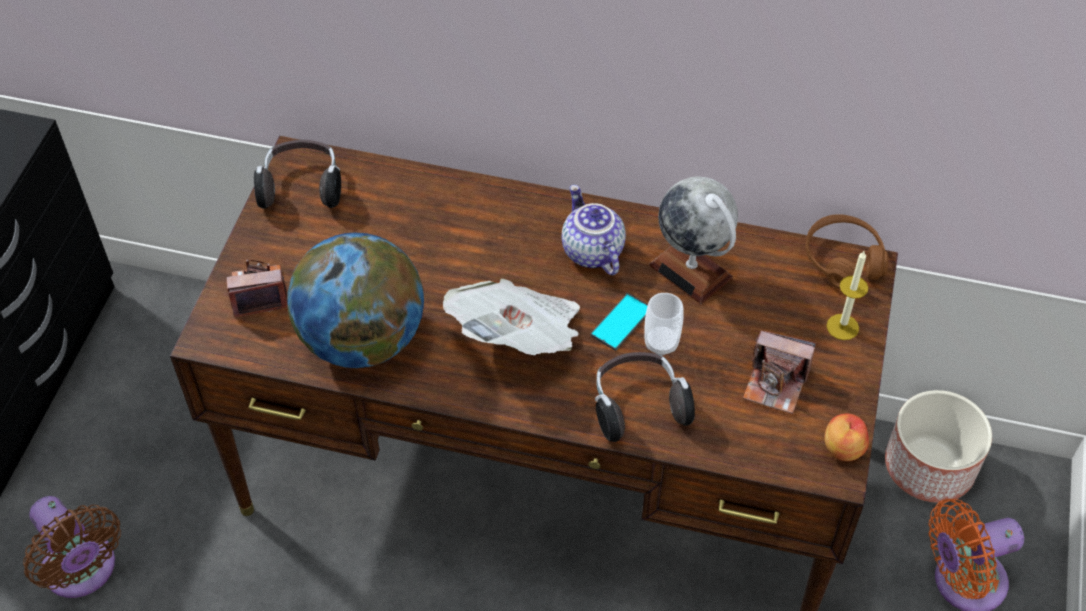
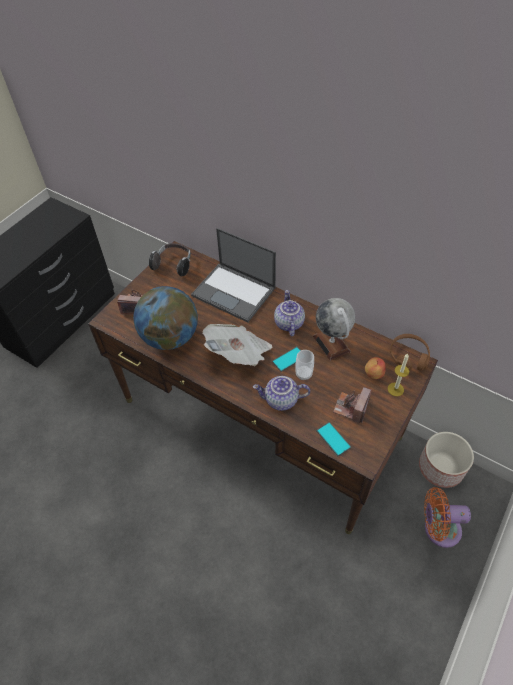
camera: 20 degrees right, 0 degrees up
brown fan [23,496,121,598] -> none
headphones [595,352,695,442] -> teapot [253,376,310,411]
camera [743,330,816,414] -> camera turned 75 degrees clockwise [333,387,372,423]
apple [824,414,869,461] -> apple moved to [365,357,386,380]
none -> laptop [191,228,276,322]
none -> phone [316,422,351,457]

